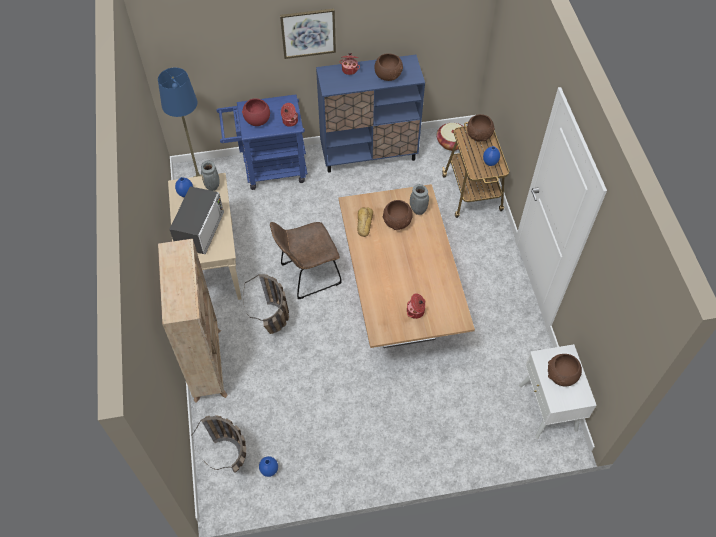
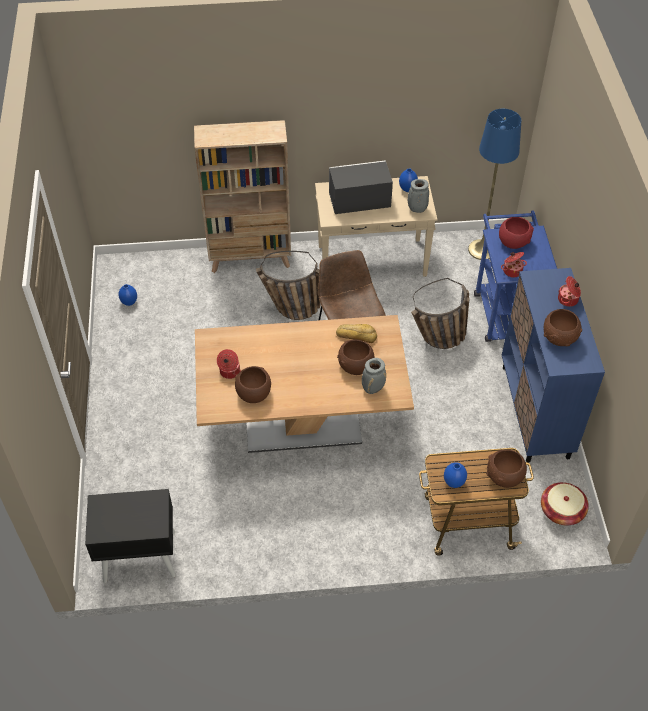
camera: 95 degrees right, 5 degrees down
microwave [170,186,224,254] -> microwave turned 150 degrees clockwise [329,160,393,214]
basket [191,415,246,473] -> basket moved to [411,278,470,349]
picture [280,8,336,59] -> none
white nightstand [519,344,597,439] -> black nightstand [85,489,176,583]
brown bowl [548,354,582,386] -> brown bowl moved to [235,366,271,403]

